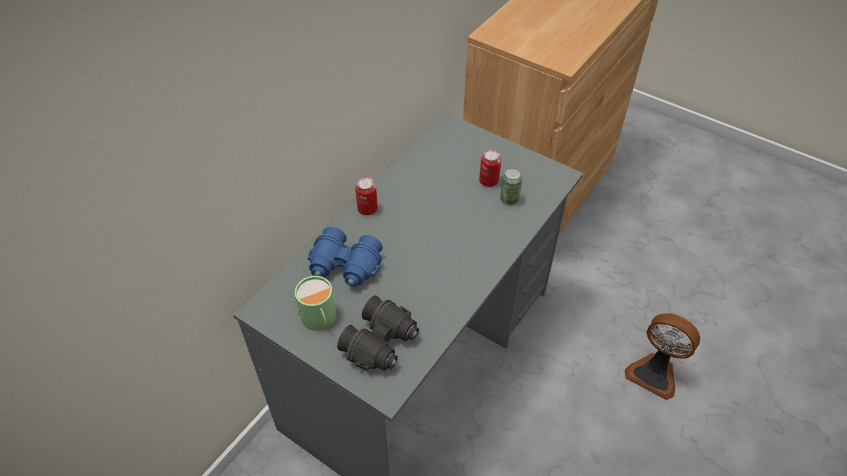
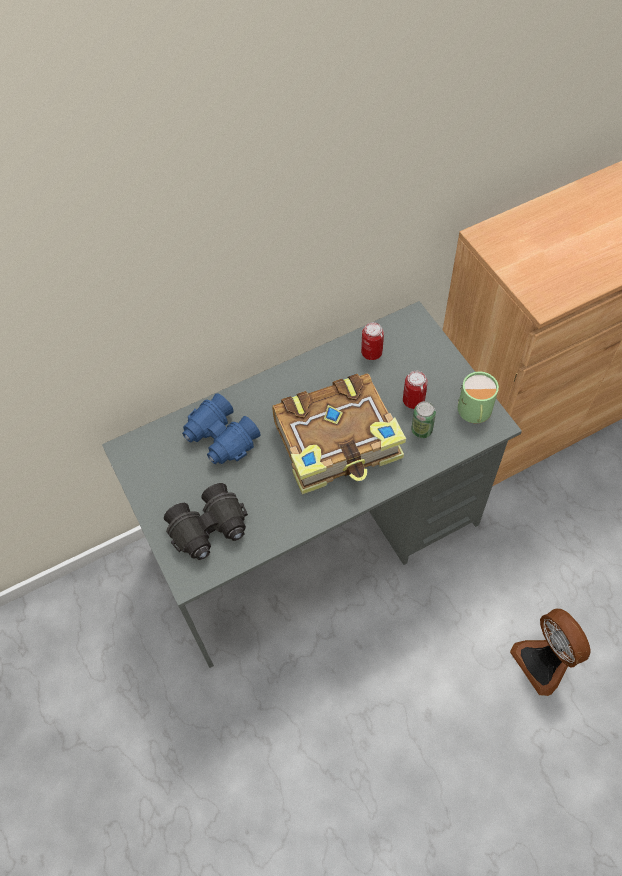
camera: 30 degrees right, 10 degrees up
green mug [295,276,336,331] -> green mug moved to [458,372,499,423]
can [355,177,378,215] -> can moved to [361,322,384,360]
none -> book [272,373,406,495]

